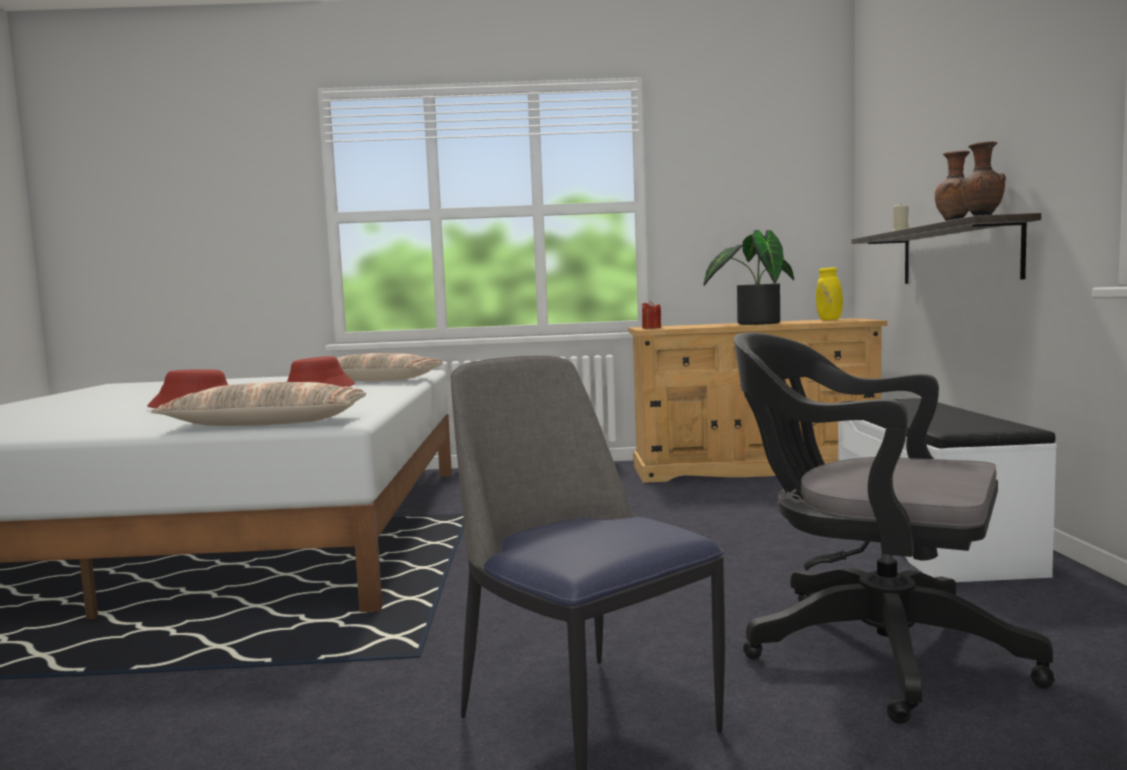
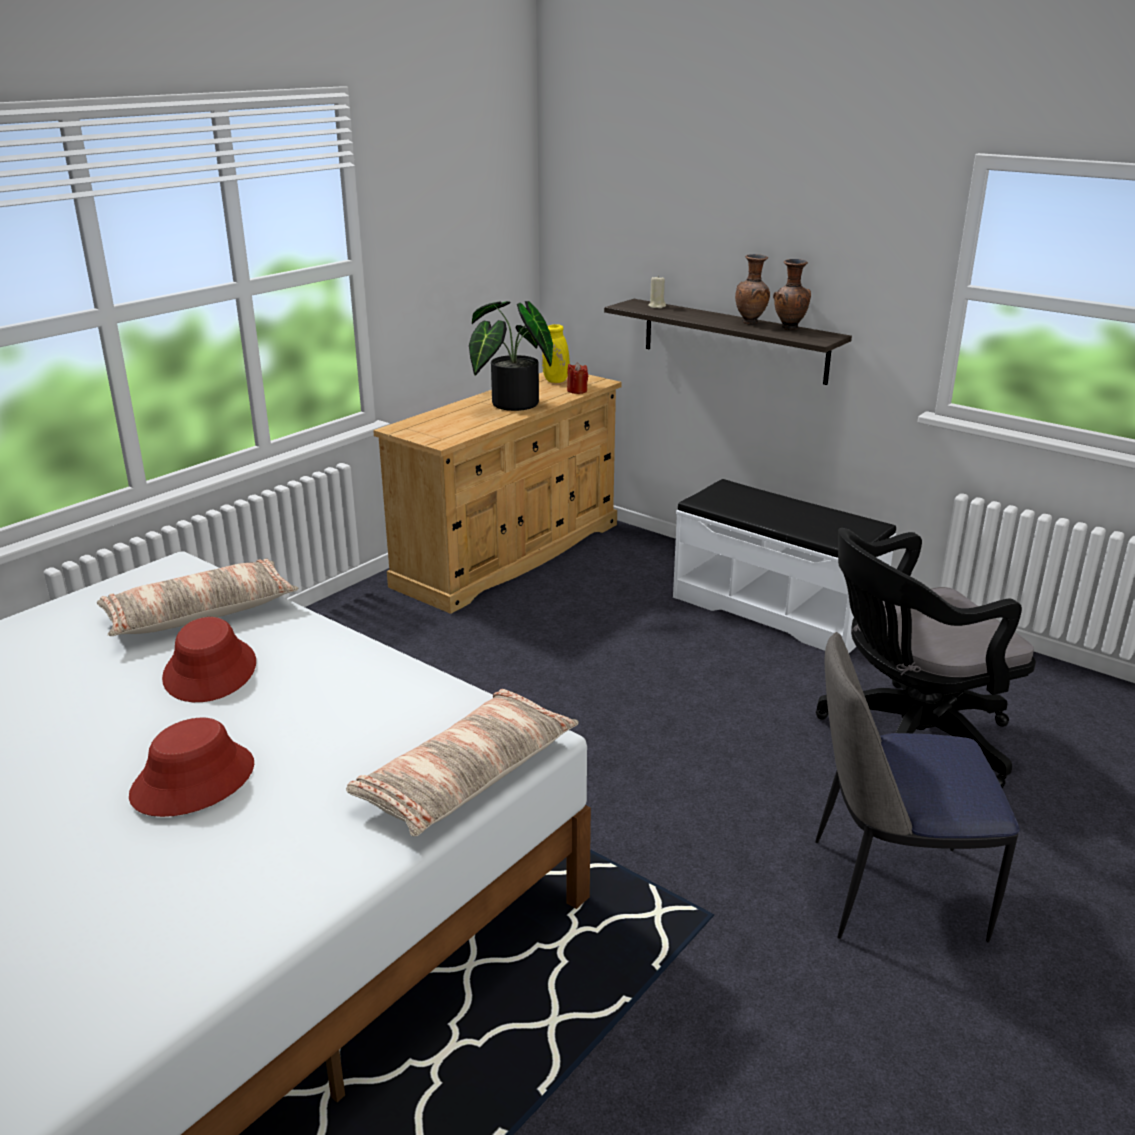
camera: 50 degrees left, 20 degrees up
red candle [642,301,661,329] -> red candle moved to [567,362,588,394]

